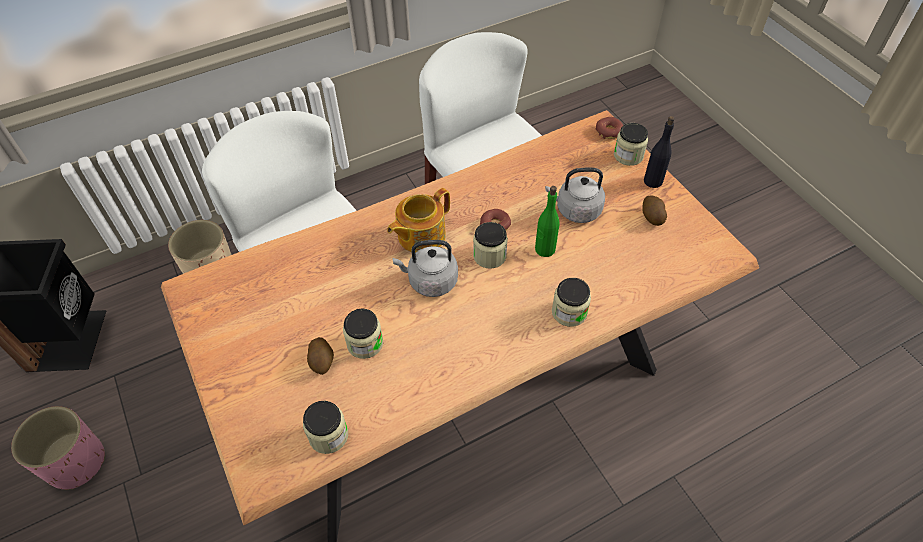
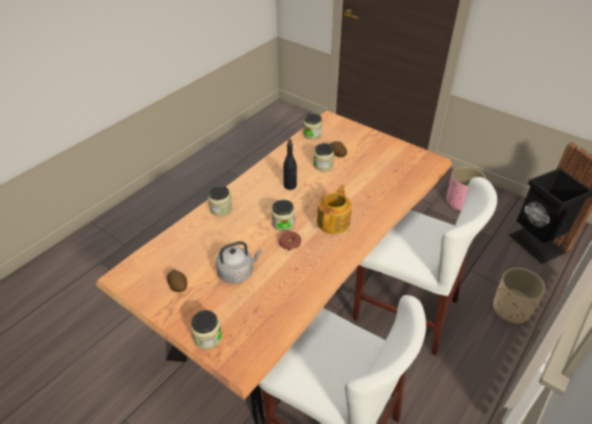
camera: 155 degrees right, 10 degrees down
grey kettle [392,240,458,297] -> none
green bottle [535,186,560,257] -> none
donut [596,117,623,139] -> none
black bottle [644,116,675,188] -> black bottle moved to [283,139,297,190]

